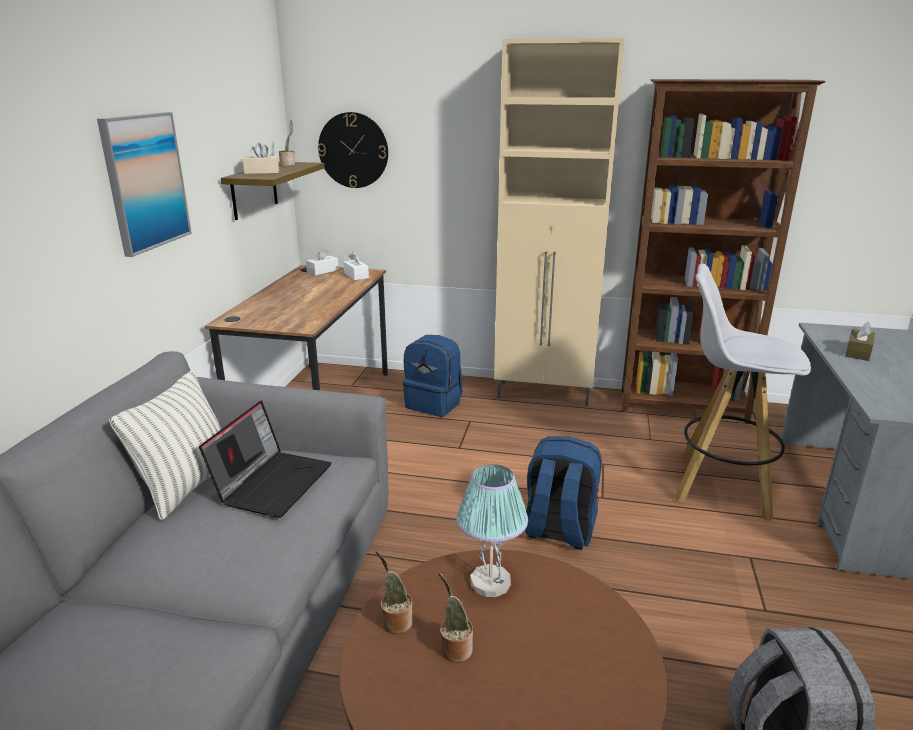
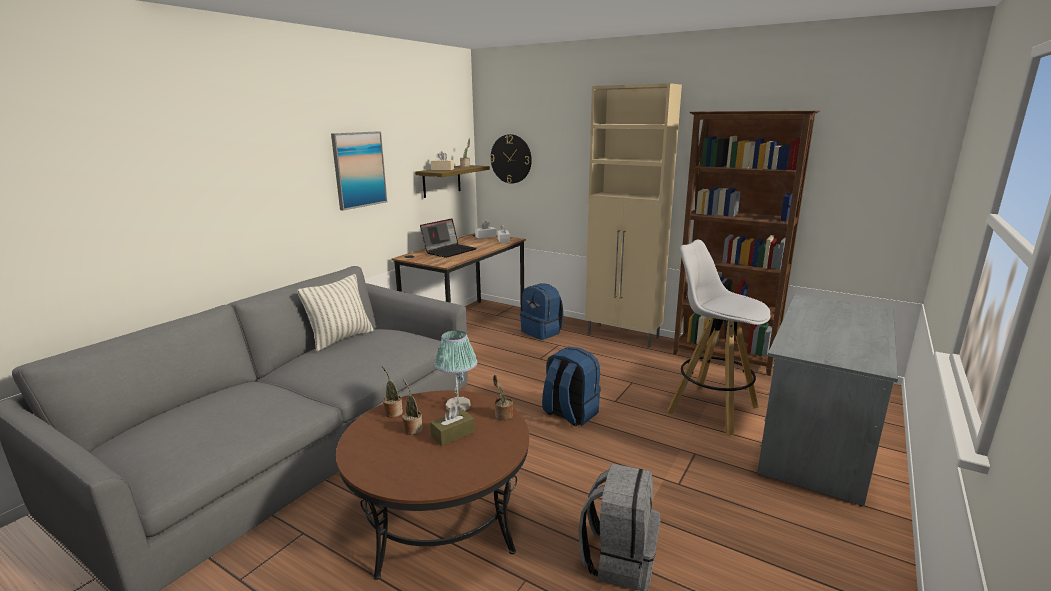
camera: 20 degrees right, 5 degrees down
laptop [199,401,332,518] -> laptop moved to [420,218,477,258]
brown tissue box [845,321,875,361] -> brown tissue box moved to [430,406,475,446]
none -> potted plant [493,375,513,421]

